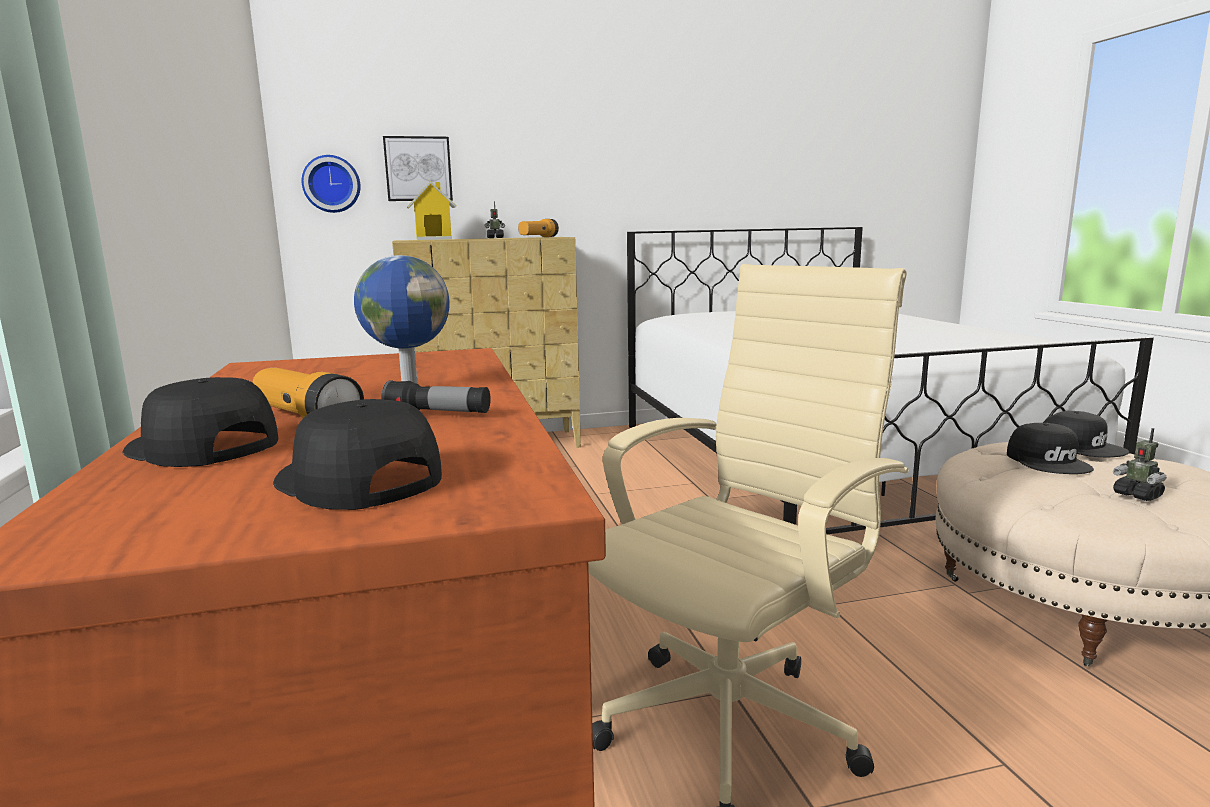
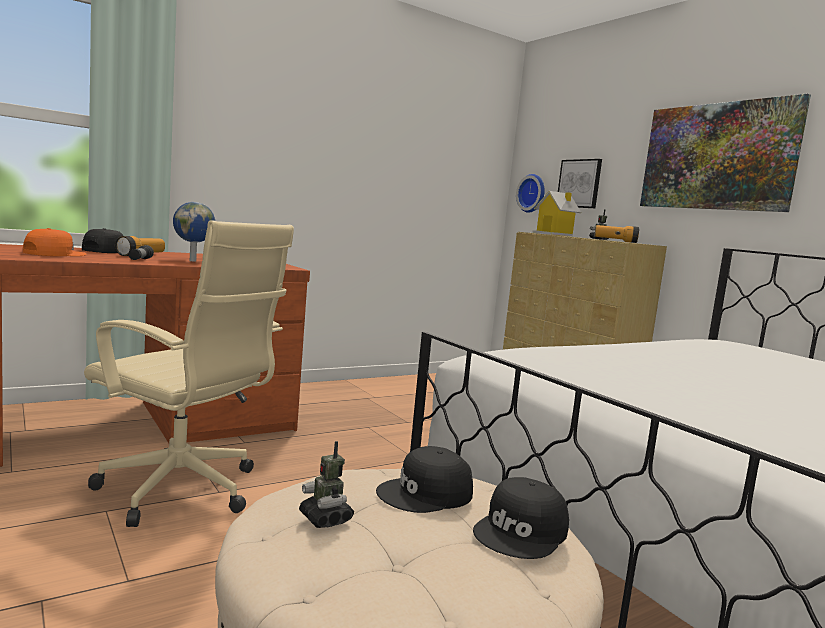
camera: 70 degrees right, 5 degrees down
black cap [273,399,442,510] -> orange cap [23,228,86,256]
toy robot [1113,428,1166,501] -> toy robot turned 75 degrees counterclockwise [299,441,354,528]
none -> picture [640,93,811,212]

